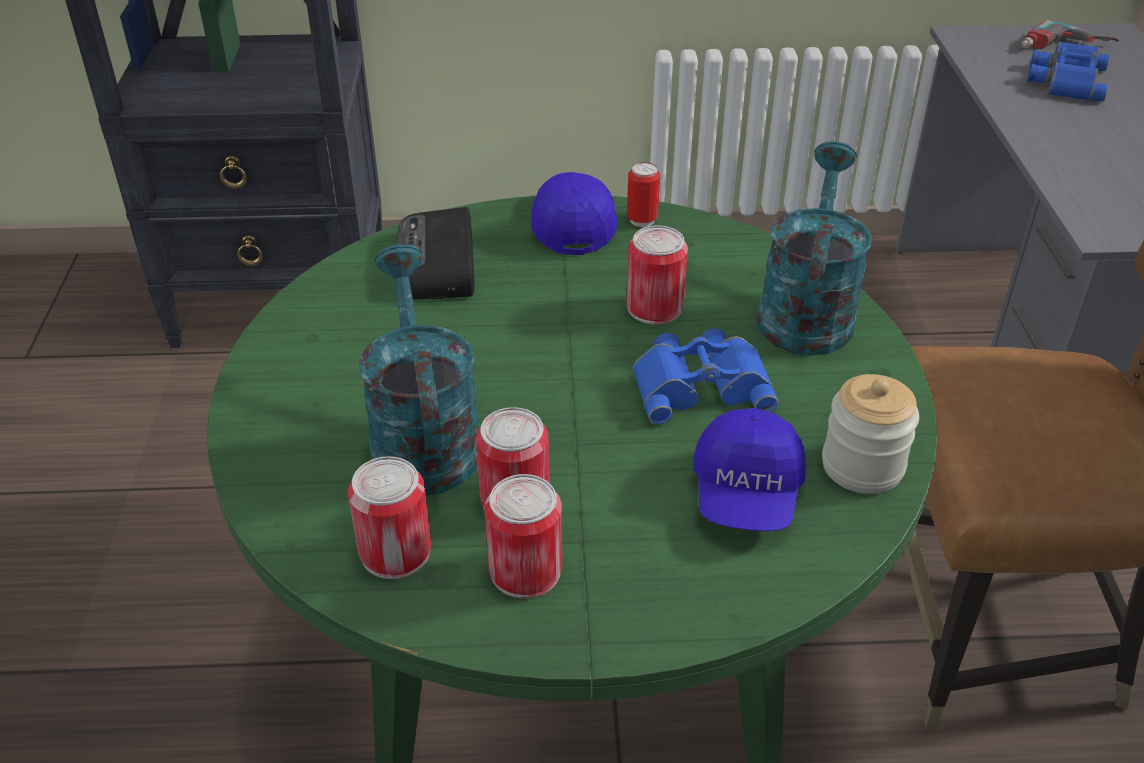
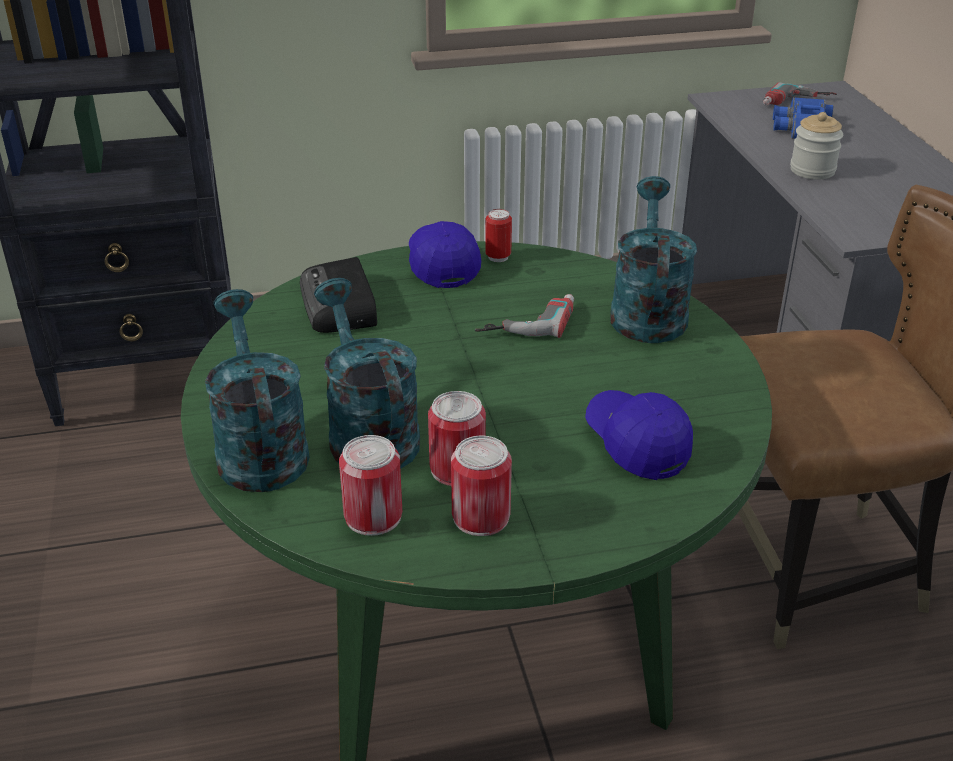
camera: 10 degrees left, 5 degrees down
can [626,226,688,324] -> power drill [475,294,574,338]
blue binoculars [633,329,779,425] -> none
blue cap [693,408,806,531] -> blue cap turned 150 degrees clockwise [585,390,693,480]
jar [822,374,919,494] -> jar moved to [790,112,843,180]
none -> turquoise watering can [205,289,310,492]

